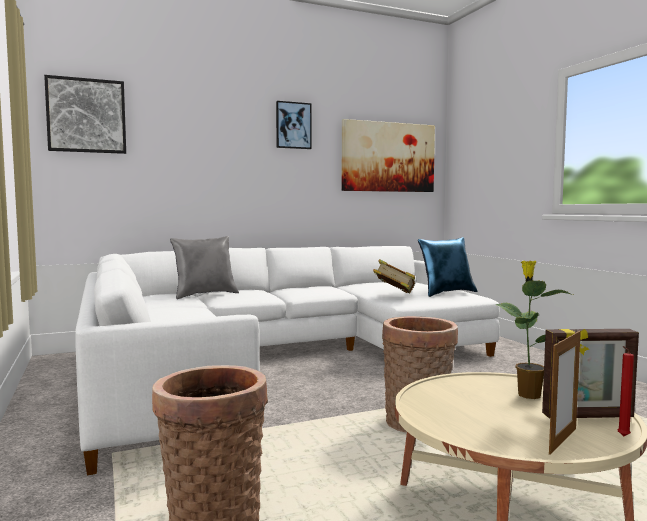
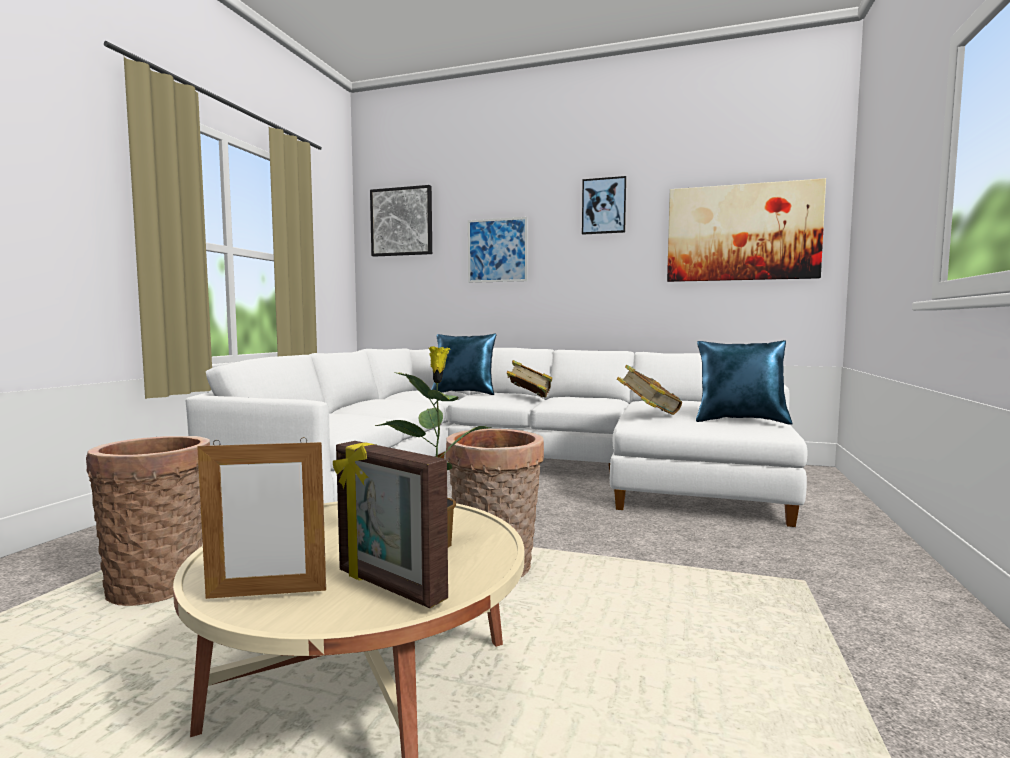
camera: 40 degrees right, 0 degrees up
grey pillow [170,236,239,299] -> blue pillow [431,334,496,395]
red candle [617,346,634,436] -> none
none -> picture [468,217,528,283]
none -> book [507,360,552,398]

